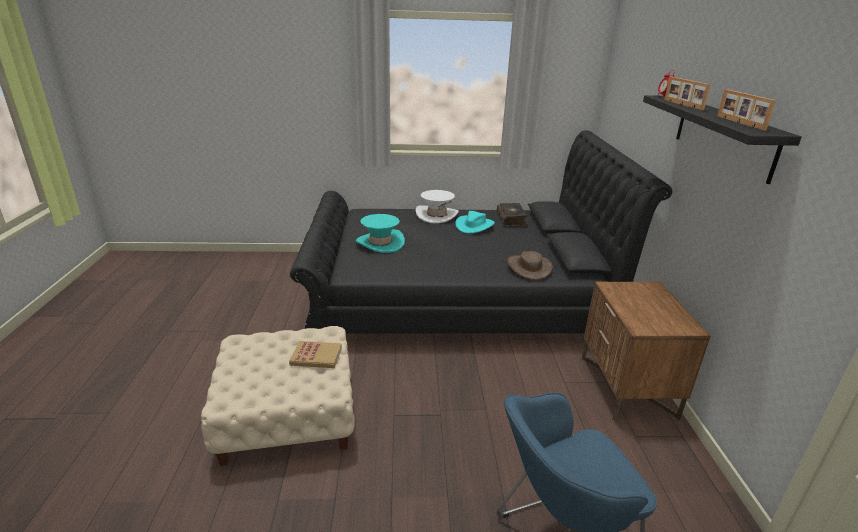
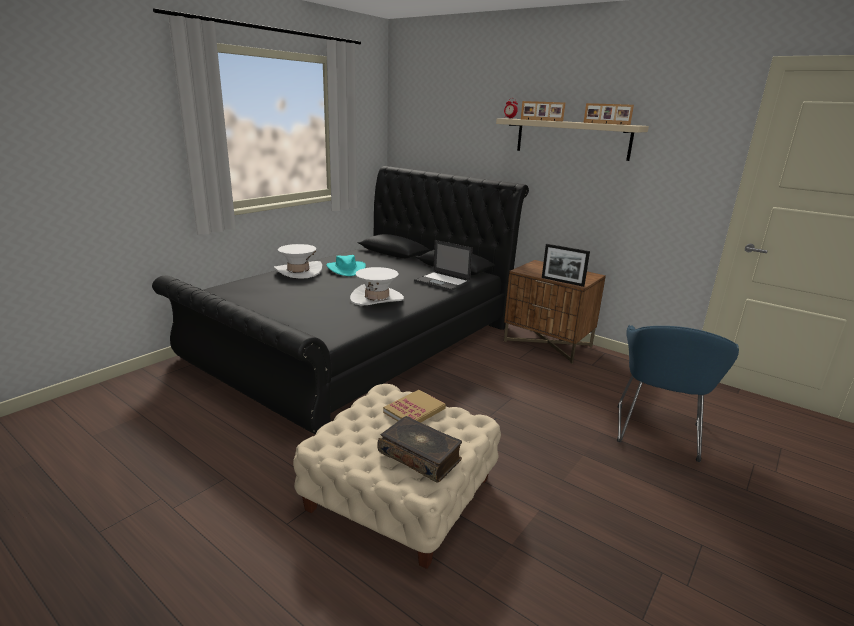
camera: 50 degrees left, 5 degrees down
turquoise hat [356,214,405,253] -> none
book [497,203,527,226] -> book moved to [377,416,462,482]
brown hat [507,251,553,280] -> laptop [414,240,473,291]
black shelf [643,95,802,184] -> beige shelf [496,118,649,161]
none -> white hat [350,267,404,306]
none -> picture frame [542,244,590,287]

